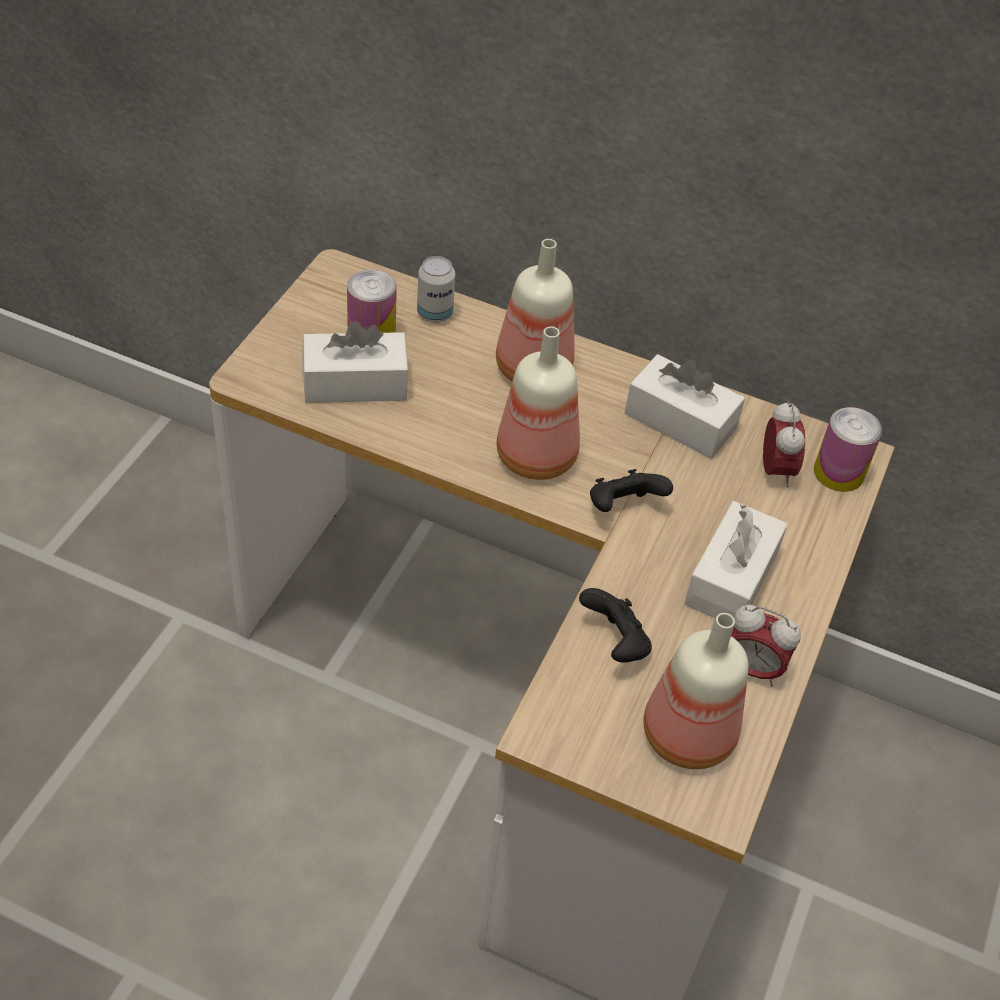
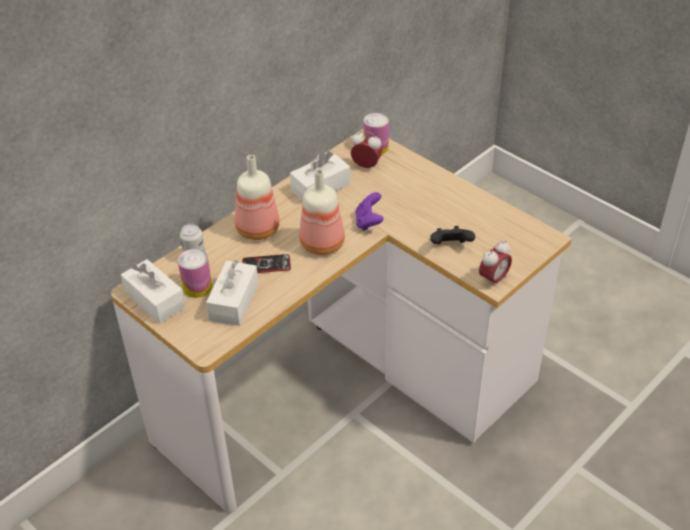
camera: 65 degrees left, 5 degrees down
black game controller [590,469,673,512] -> purple game controller [355,192,384,231]
bottle [643,613,749,769] -> none
white tissue box [684,501,788,619] -> white tissue box moved to [121,259,186,324]
alarm clock [731,605,801,686] -> alarm clock moved to [479,241,512,289]
none -> phone [242,254,291,273]

